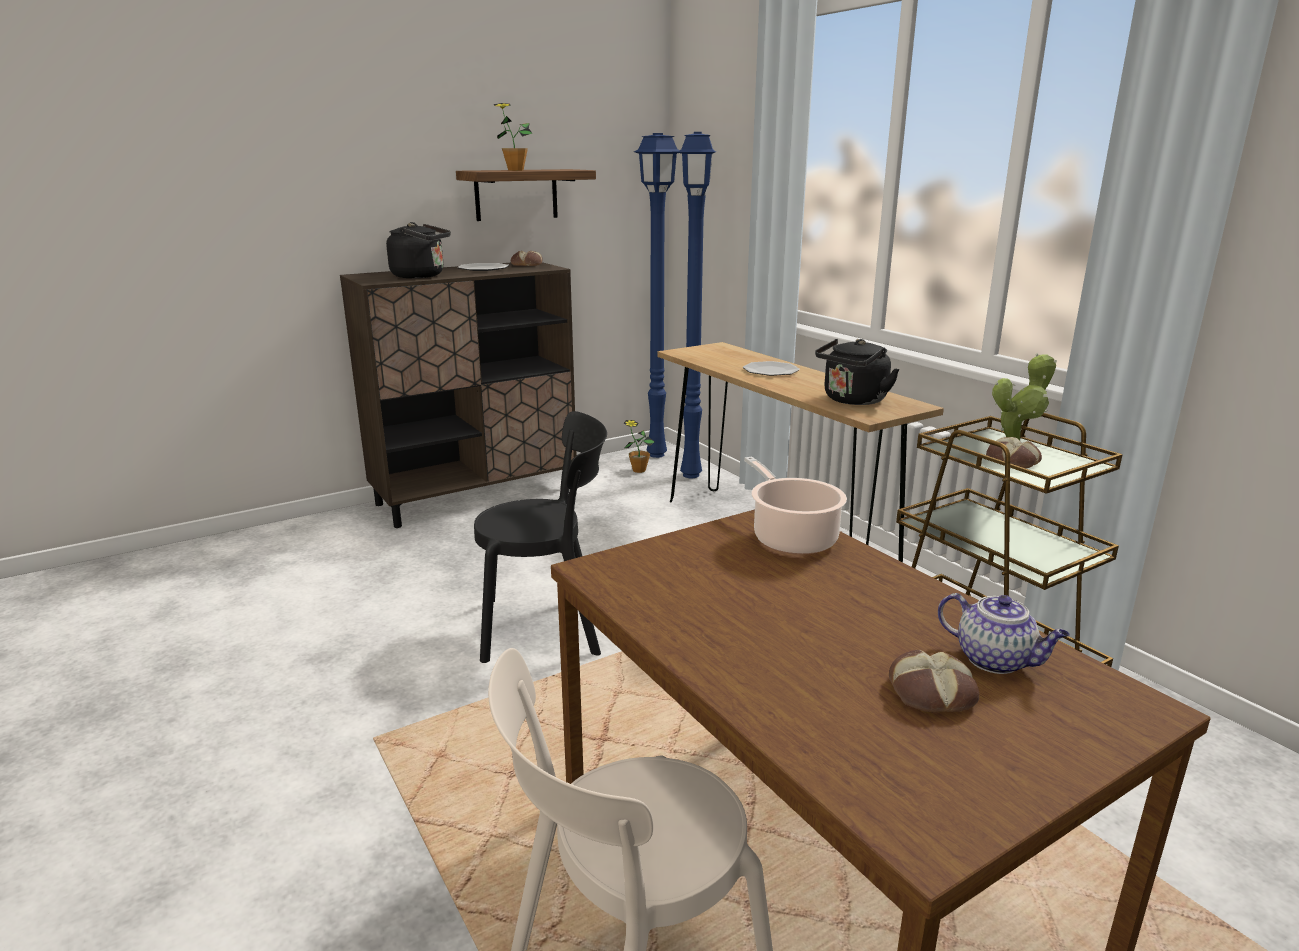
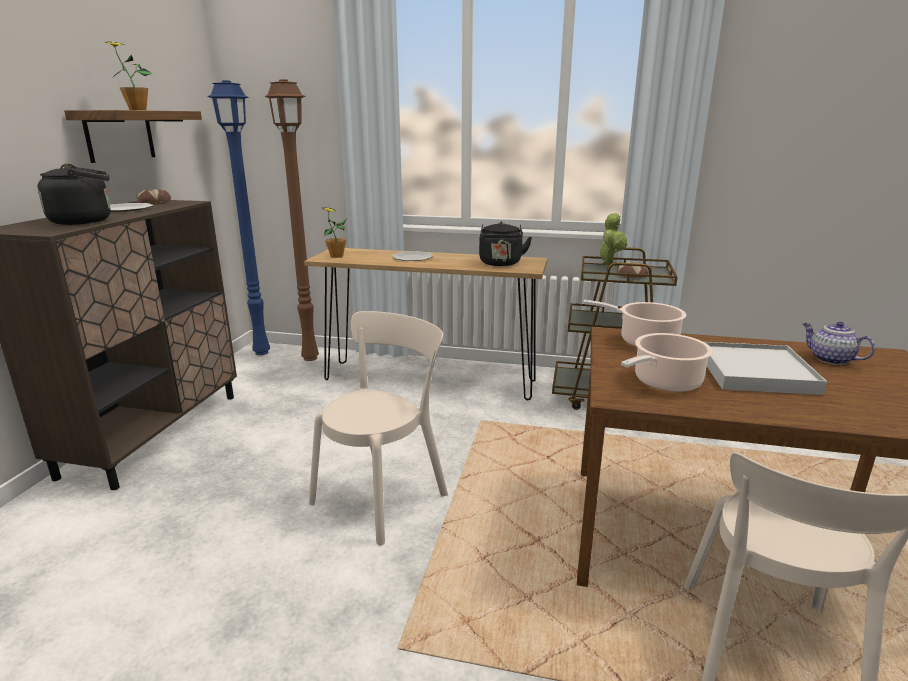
camera: 45 degrees left, 0 degrees up
black chair [474,411,607,663] -> beige chair [309,311,448,546]
potted plant [624,420,655,473] -> potted plant moved to [322,207,347,258]
blue floor lamp [678,132,716,478] -> brown floor lamp [264,79,319,361]
bread [889,650,979,712] -> none
teapot [938,593,1070,674] -> teapot turned 120 degrees counterclockwise [802,322,875,365]
none -> cooking pot [621,333,713,392]
none -> white tray [705,342,827,395]

